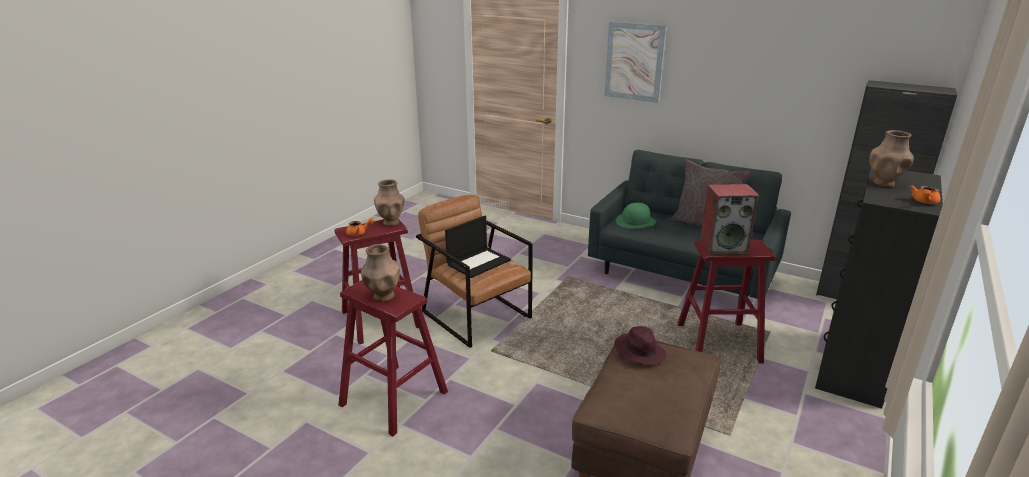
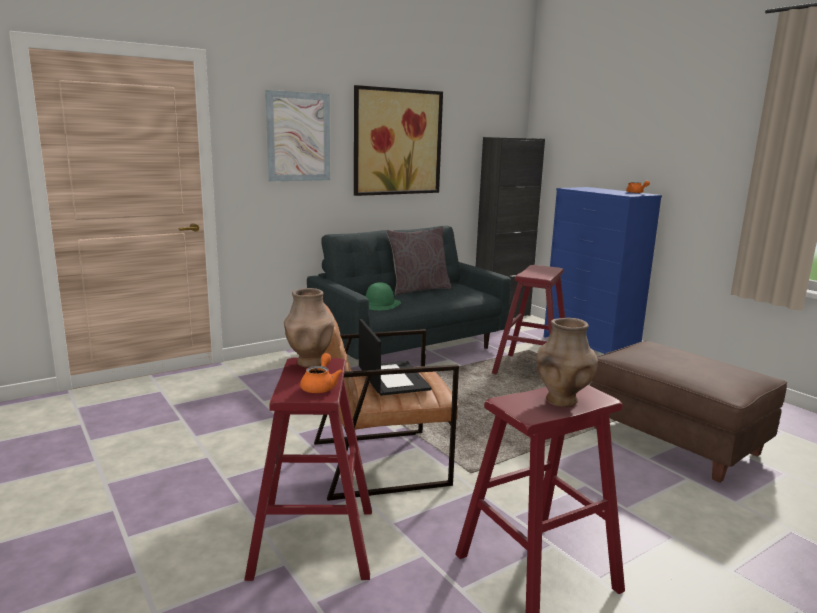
camera: 65 degrees left, 10 degrees down
purple hat [614,326,666,365] -> none
speaker [700,184,759,255] -> none
black dresser [815,168,943,408] -> blue dresser [544,187,662,354]
brown vase [869,130,914,187] -> none
none -> picture [354,85,443,196]

